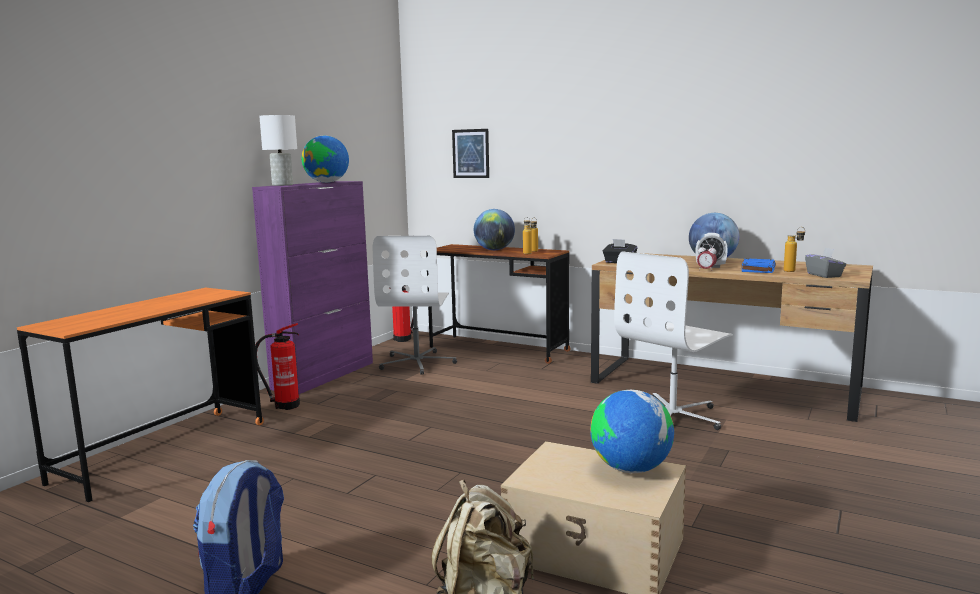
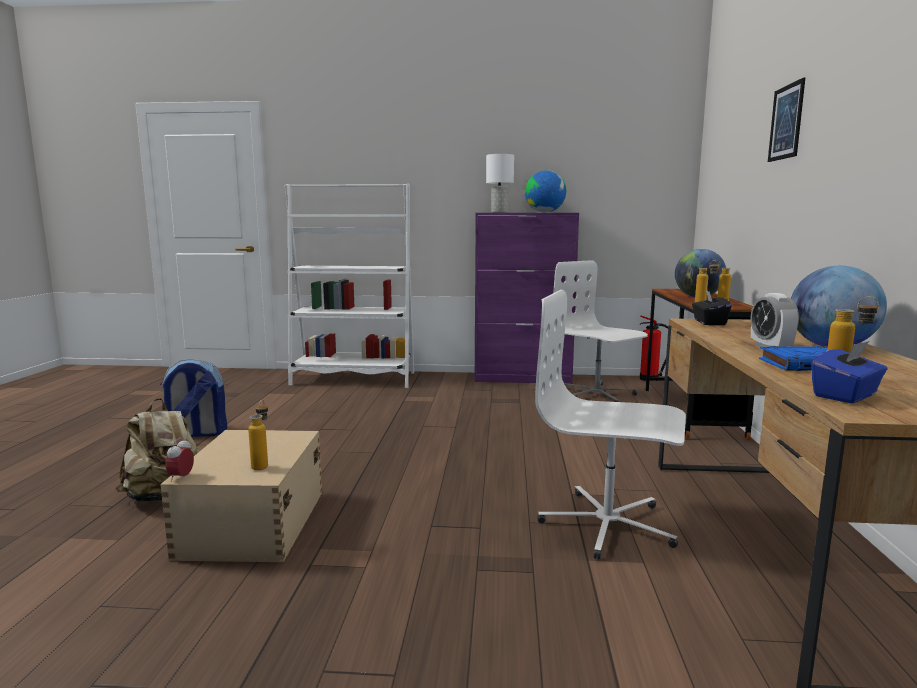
camera: 65 degrees right, 0 degrees up
orange desk [17,287,264,502] -> white bookcase [285,184,414,388]
fire extinguisher [255,323,300,410] -> none
white office chair [373,235,457,375] -> white office chair turned 75 degrees clockwise [553,260,648,402]
picture [452,129,489,178] -> picture moved to [768,78,805,162]
globe [590,390,674,473] -> bottle [248,400,268,470]
alarm clock [697,244,717,270] -> alarm clock moved to [165,437,194,482]
grey tissue box [805,247,846,278] -> blue tissue box [811,341,887,404]

